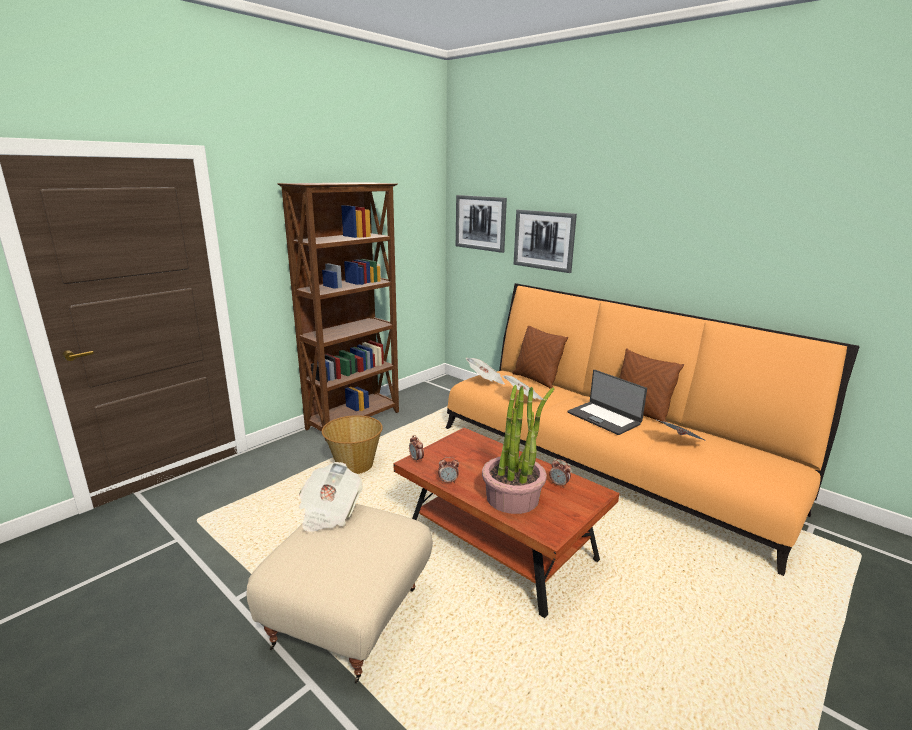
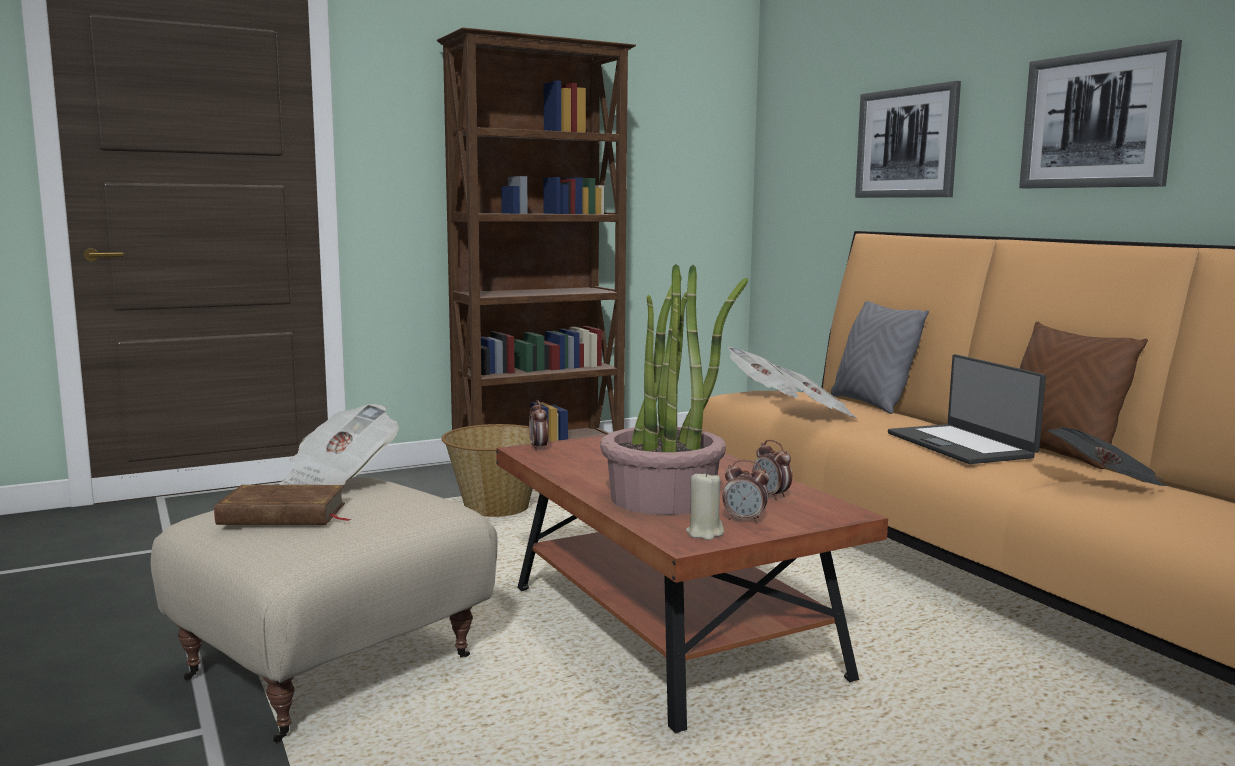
camera: 20 degrees right, 10 degrees down
alarm clock [438,457,459,483] -> alarm clock moved to [722,460,769,523]
picture [456,195,507,253] -> picture moved to [1019,39,1182,188]
brown pillow [512,326,568,389] -> grey pillow [831,301,929,414]
none -> brown book [214,485,351,525]
none -> beige candle [686,470,724,540]

